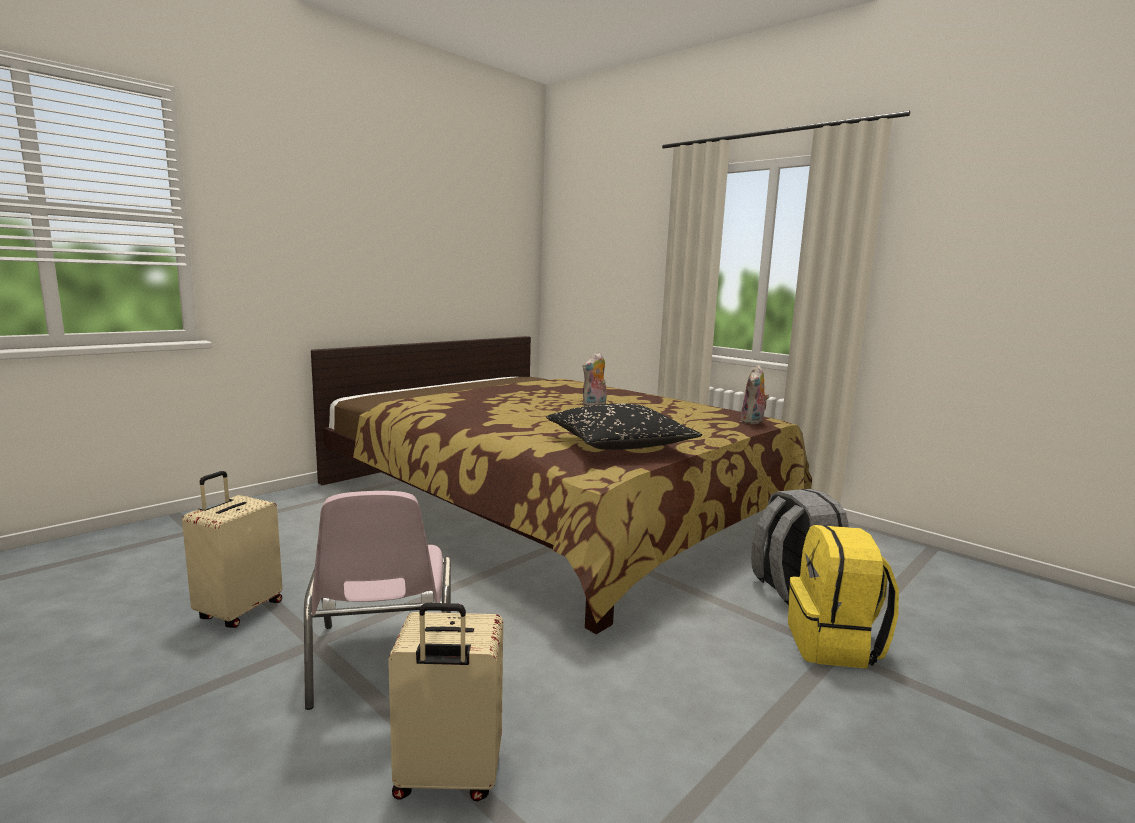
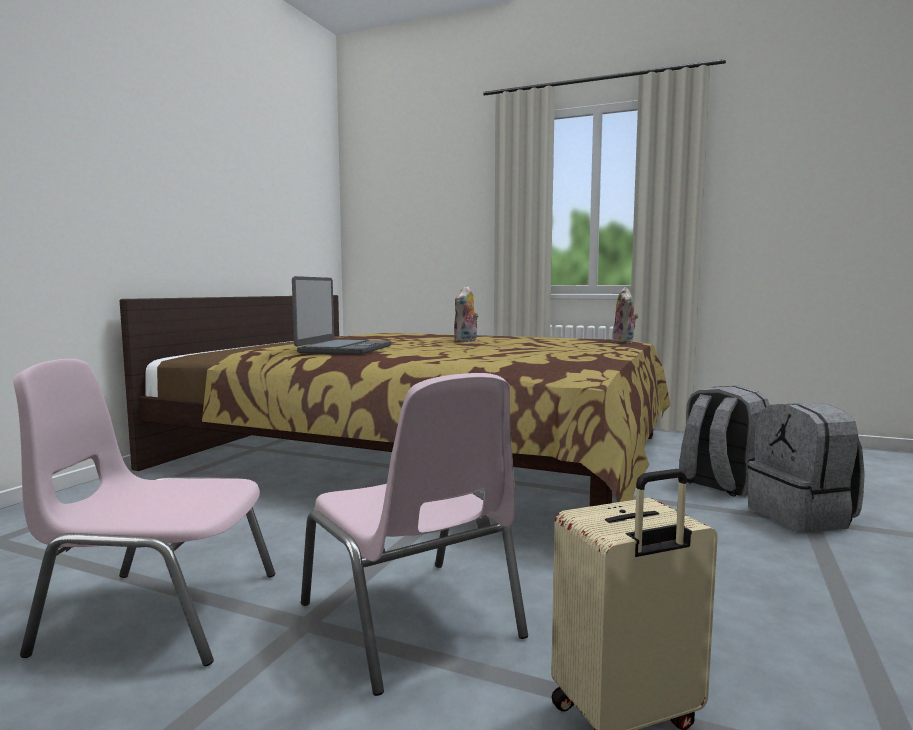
camera: 20 degrees left, 5 degrees down
beige suitcase [182,471,283,628] -> pink chair [13,359,275,666]
black pillow [546,403,702,450] -> none
yellow backpack [788,525,899,669] -> grey backpack [748,403,865,533]
none -> laptop [292,276,391,355]

